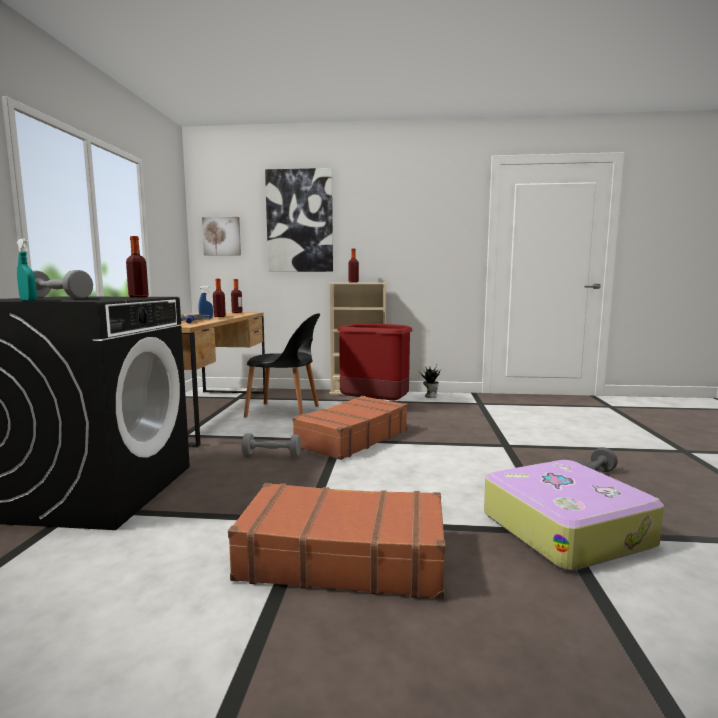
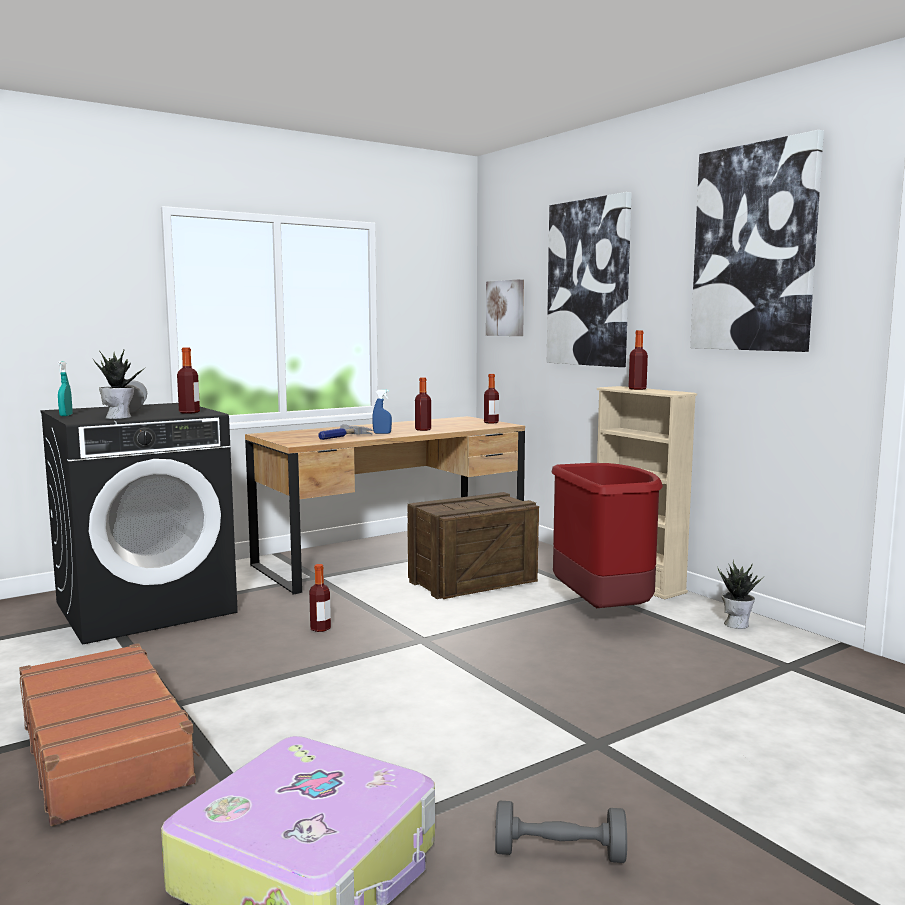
camera: 50 degrees right, 0 degrees up
grey dumbbell [242,433,301,457] -> bottle [309,564,331,632]
black chair [244,313,320,418] -> crate [407,492,539,599]
brown suitcase [292,396,407,460] -> none
none -> potted plant [93,350,146,419]
none -> picture [690,130,824,352]

